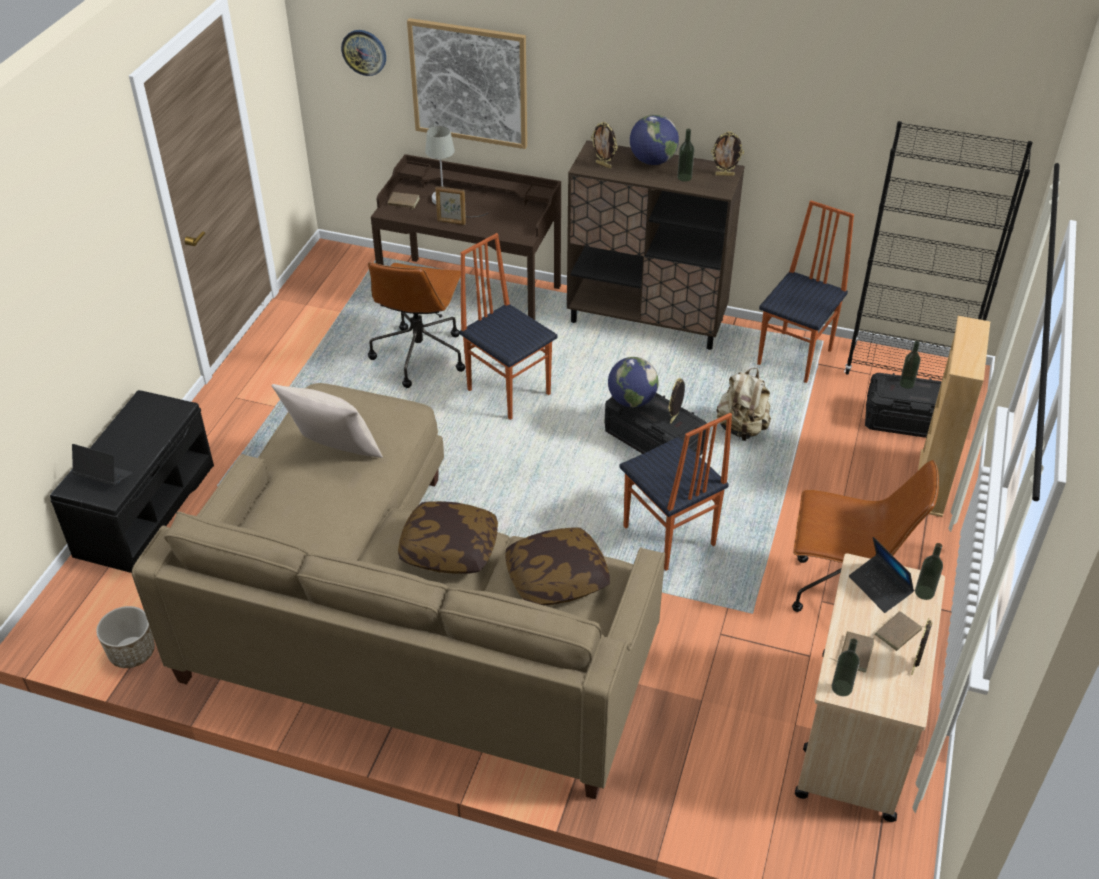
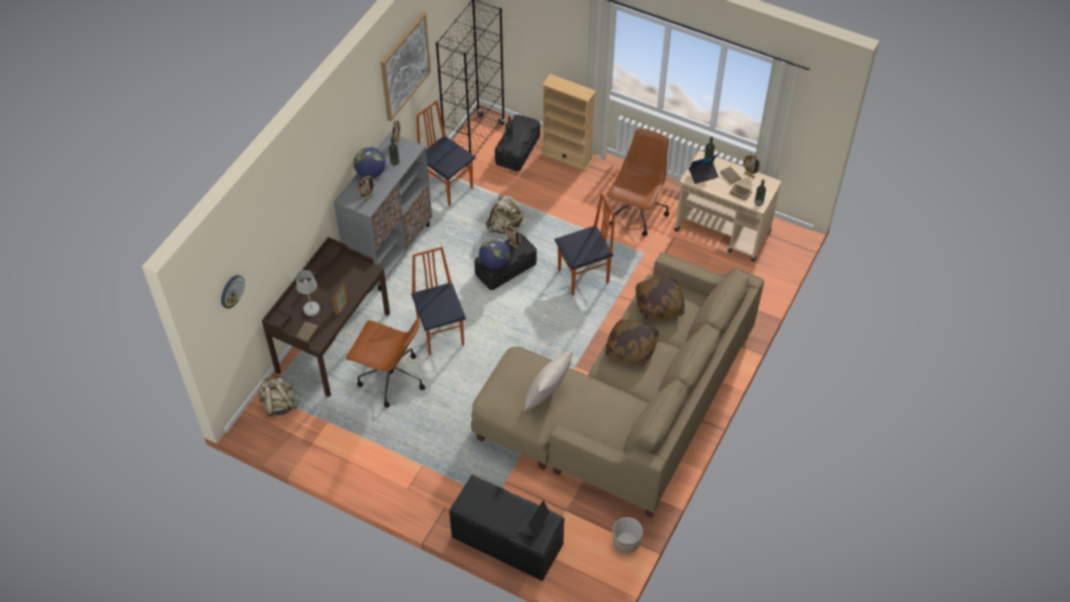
camera: 80 degrees left, 10 degrees up
picture [407,18,527,149] -> picture moved to [381,12,431,121]
chair [460,233,557,420] -> chair turned 105 degrees clockwise [411,247,466,355]
brown cabinet [567,140,745,350] -> grey cabinet [334,132,432,291]
none -> beige backpack [258,377,299,417]

